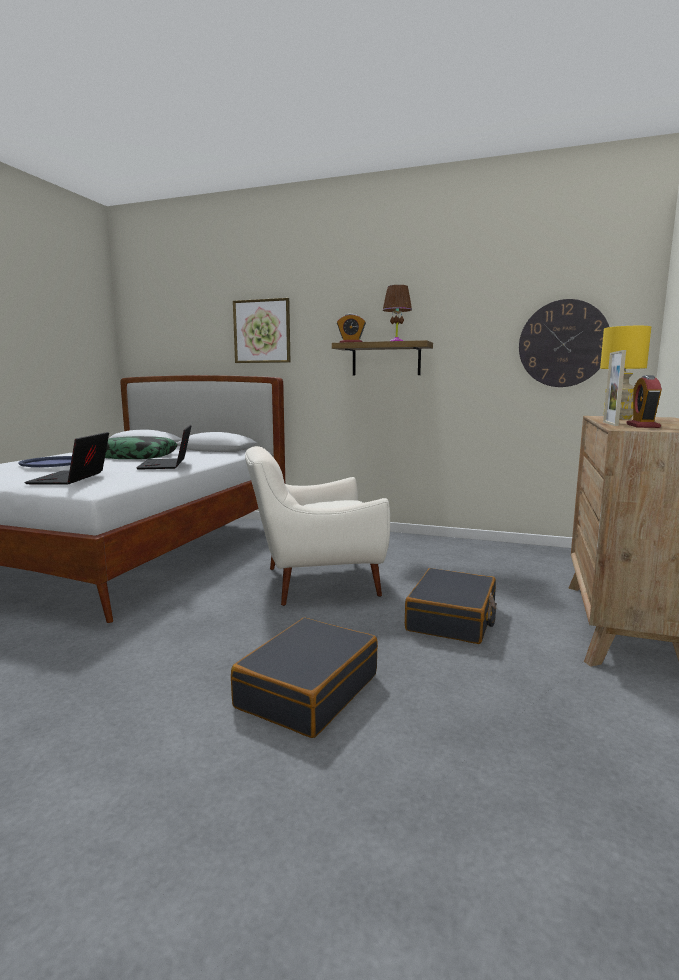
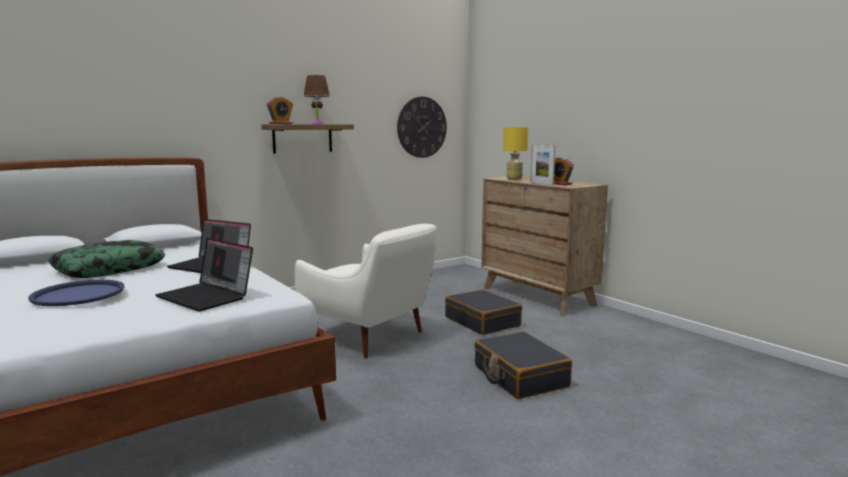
camera: 55 degrees left, 0 degrees up
picture [233,298,290,363] -> none
white armchair [245,446,390,606] -> white armchair turned 75 degrees counterclockwise [295,224,437,359]

